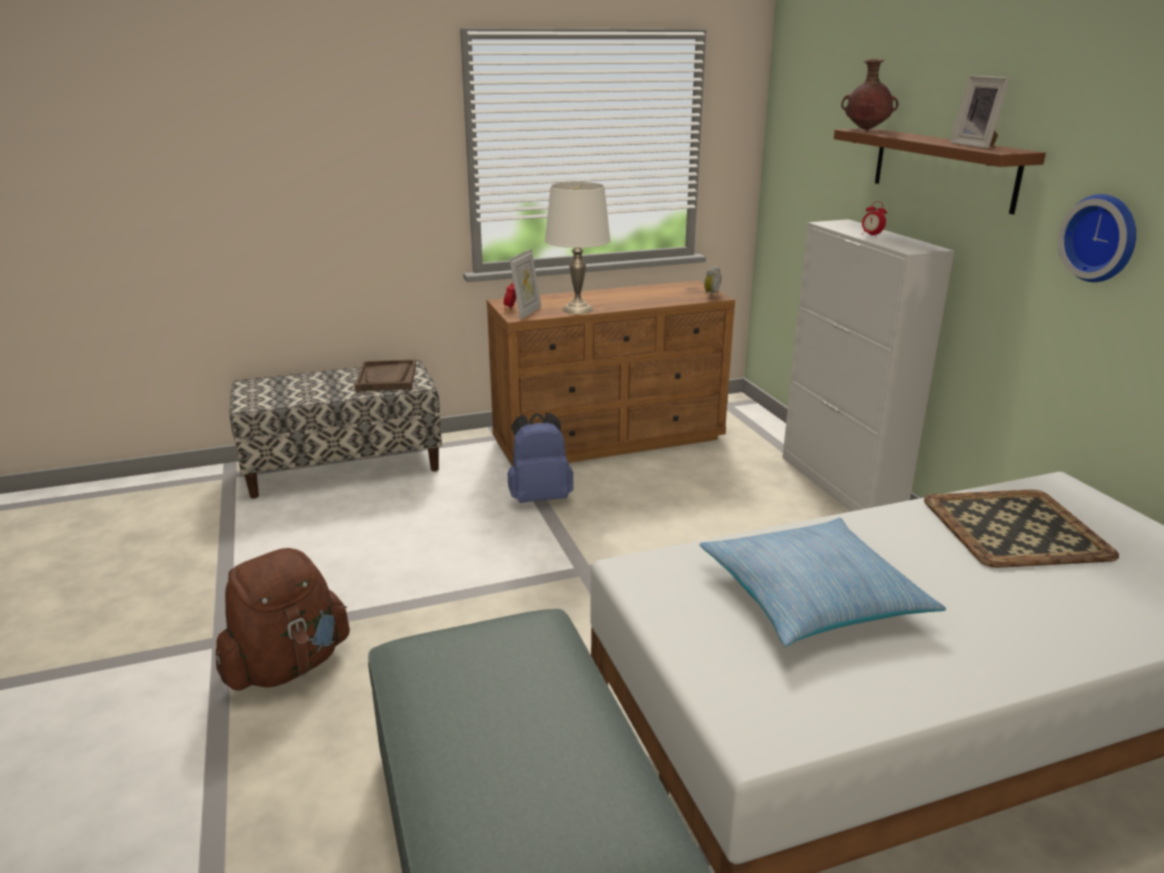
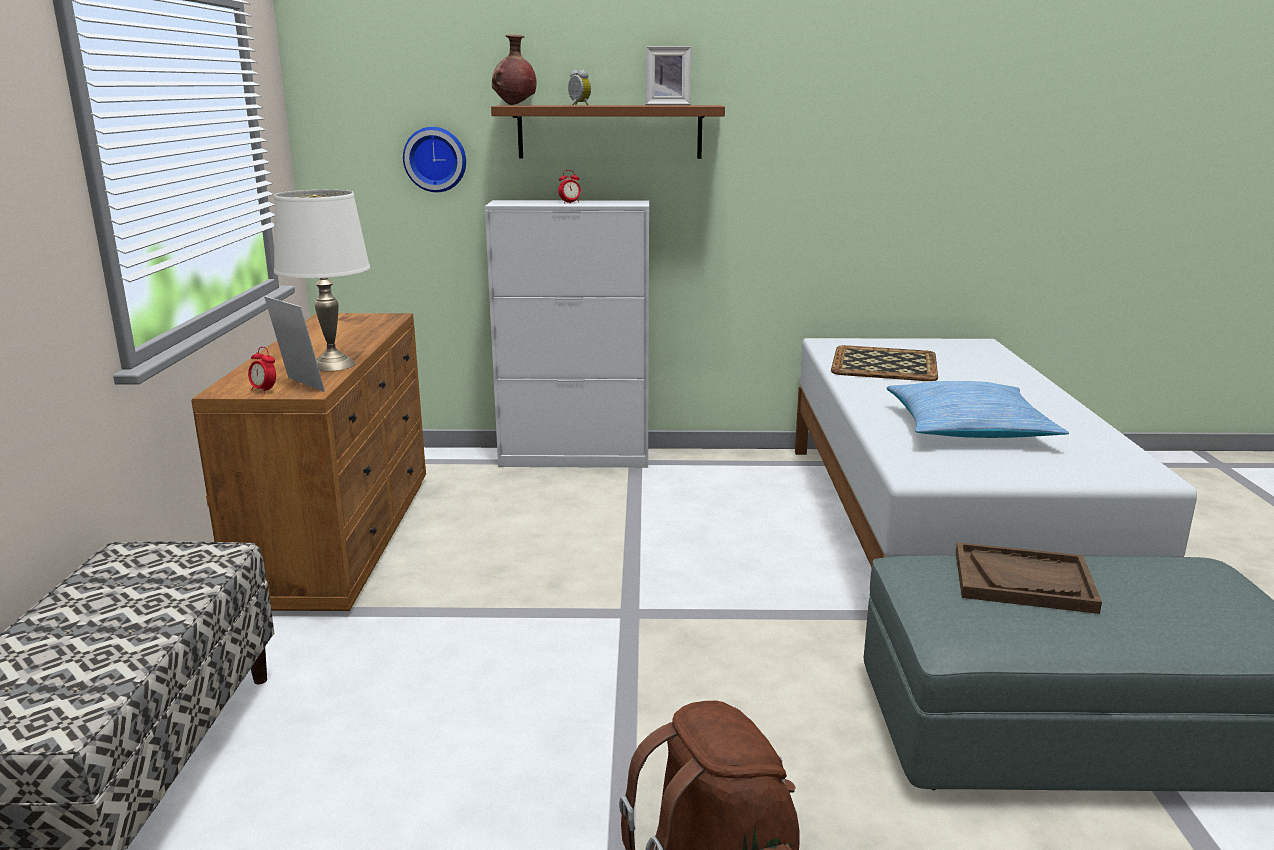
camera: 70 degrees left, 5 degrees down
brown tray [355,359,416,391] -> brown tray moved to [956,542,1102,614]
blue backpack [508,412,573,503] -> none
alarm clock [704,266,721,297] -> alarm clock moved to [568,70,591,105]
wall clock [1058,194,1136,282] -> wall clock moved to [403,127,466,192]

